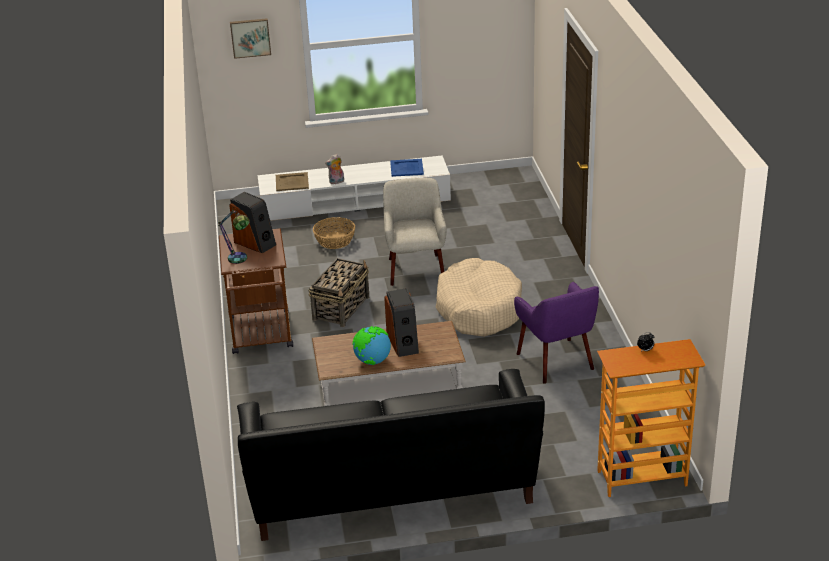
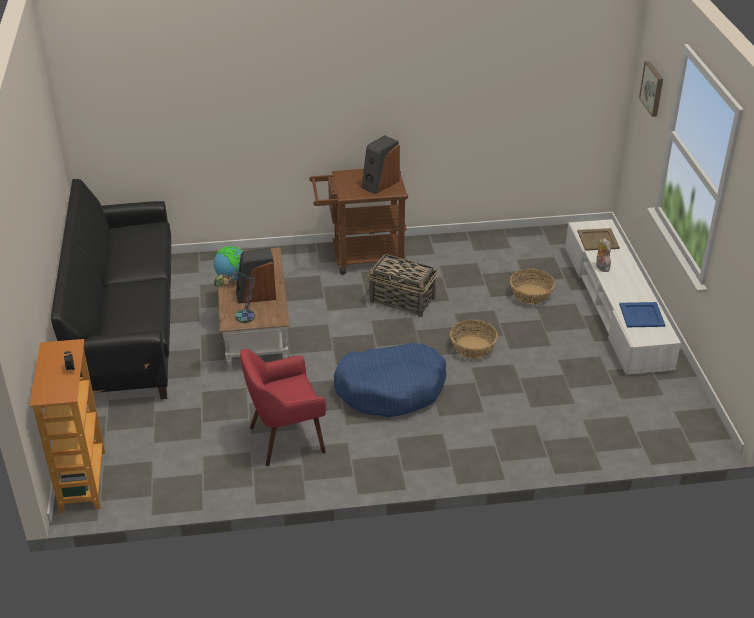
camera: 90 degrees right, 5 degrees up
table lamp [218,207,250,264] -> table lamp moved to [214,268,256,323]
beige armchair [383,178,447,286] -> basket [450,320,498,359]
beige dog bed [436,258,522,337] -> blue dog bed [334,343,446,417]
purple armchair [514,282,599,384] -> red armchair [240,349,326,466]

